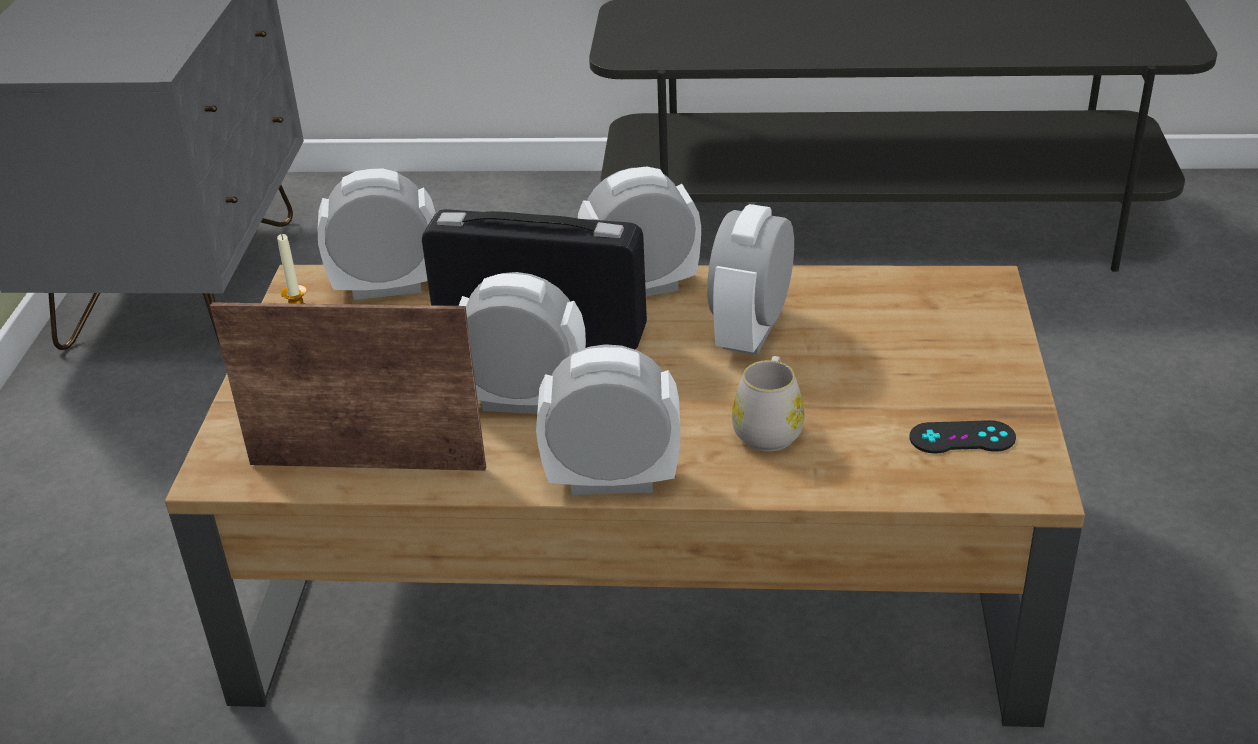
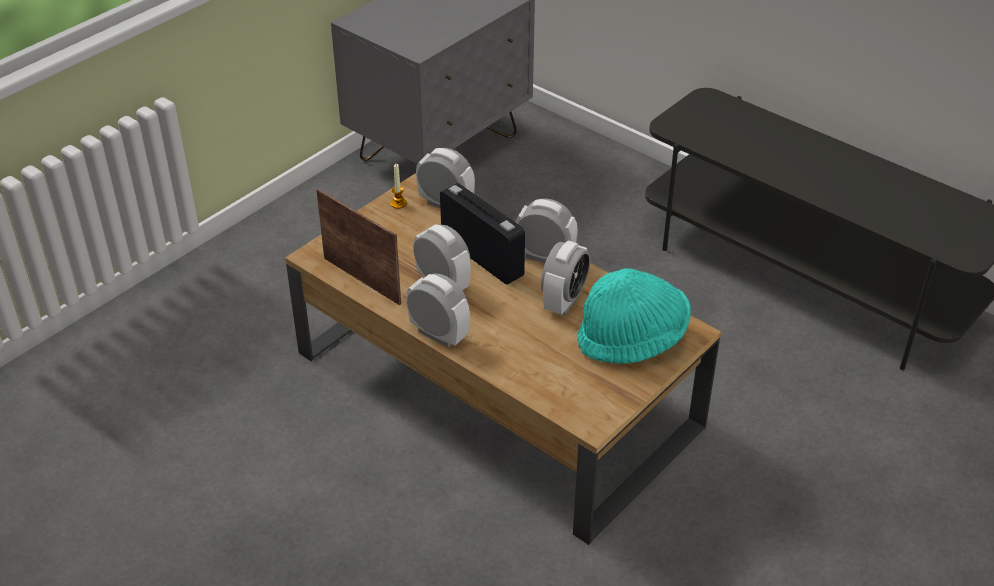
camera: 35 degrees right, 5 degrees up
alarm clock [707,204,794,355] -> alarm clock turned 150 degrees clockwise [541,240,590,315]
white mug [732,356,804,451] -> none
black game controller [909,420,1016,454] -> none
none -> turquoise hat [577,268,691,364]

